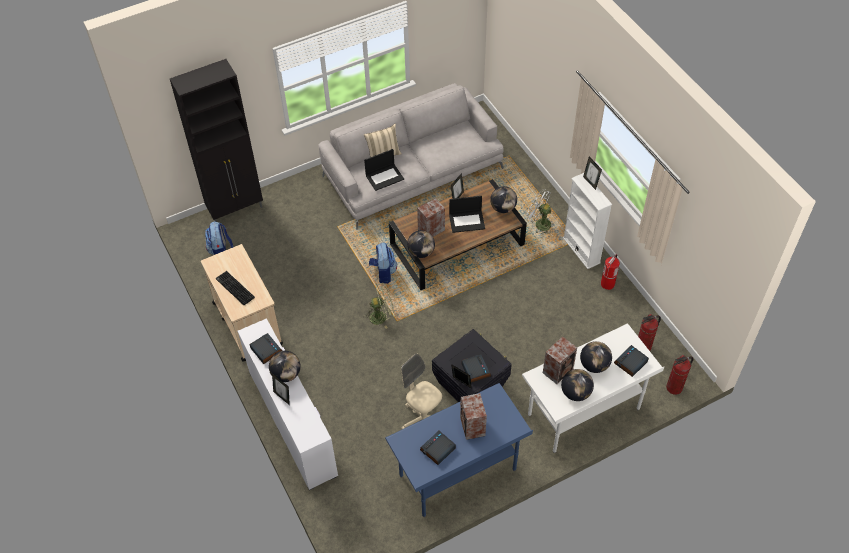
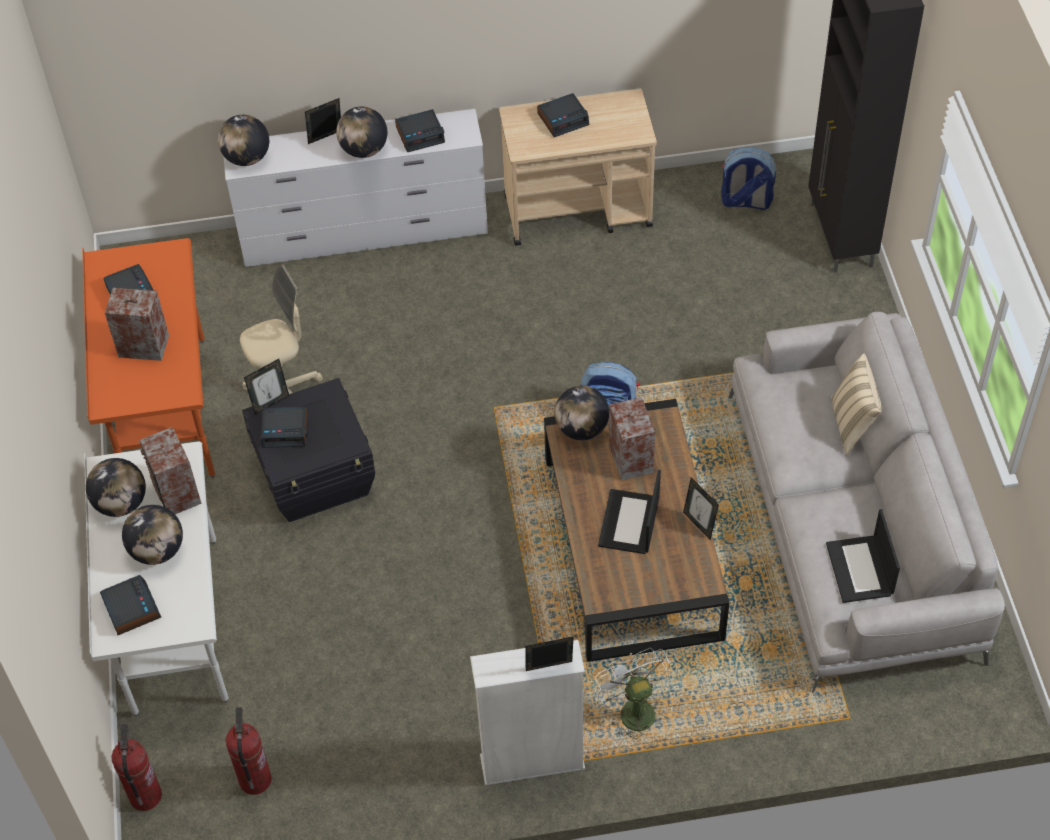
camera: 110 degrees right, 0 degrees up
keyboard [216,271,255,305] -> alarm clock [537,93,589,137]
laptop [364,149,404,191] -> laptop moved to [826,509,900,603]
green fan [365,283,394,329] -> none
blue desk [385,383,533,517] -> orange desk [82,238,215,478]
globe [490,186,517,213] -> globe moved to [218,115,269,166]
white fan [526,189,552,235] -> white fan turned 75 degrees counterclockwise [593,648,670,742]
fire extinguisher [601,254,620,290] -> none

